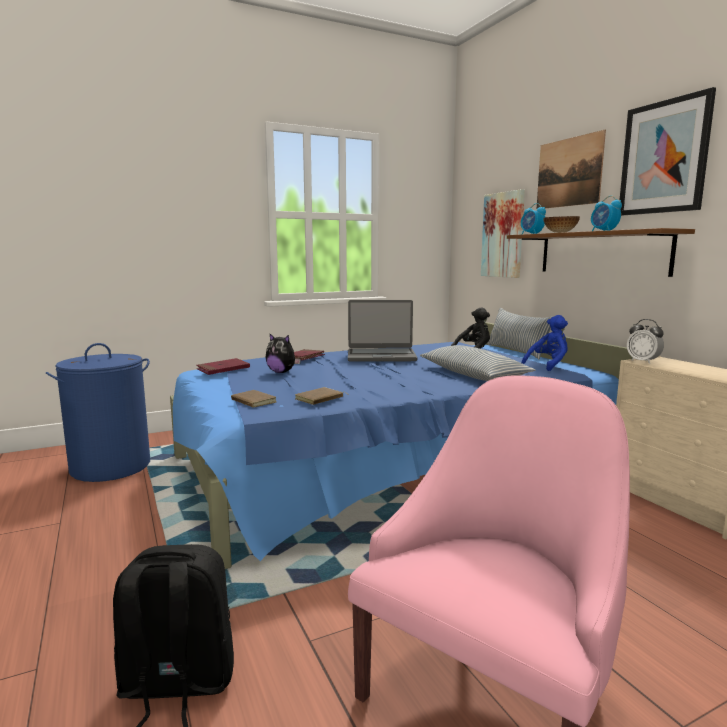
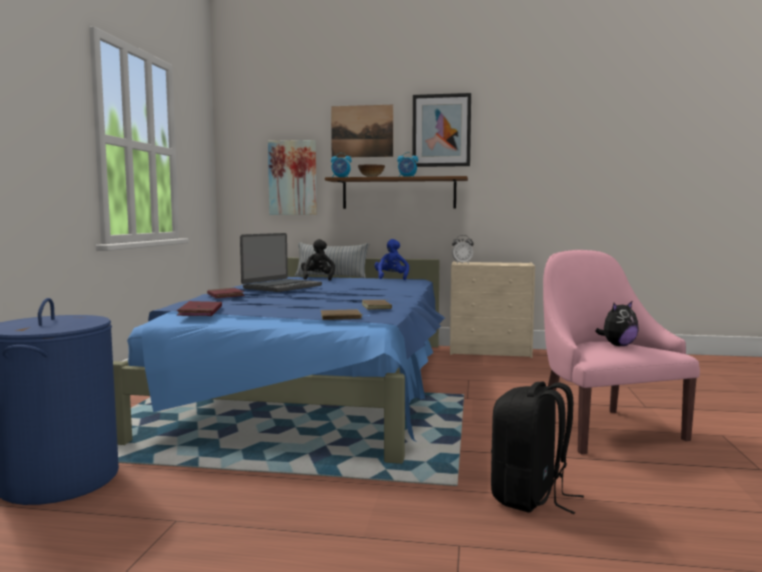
camera: 55 degrees left, 5 degrees down
plush toy [266,333,301,373] -> plush toy moved to [595,300,639,346]
pillow [420,345,535,381] -> none

